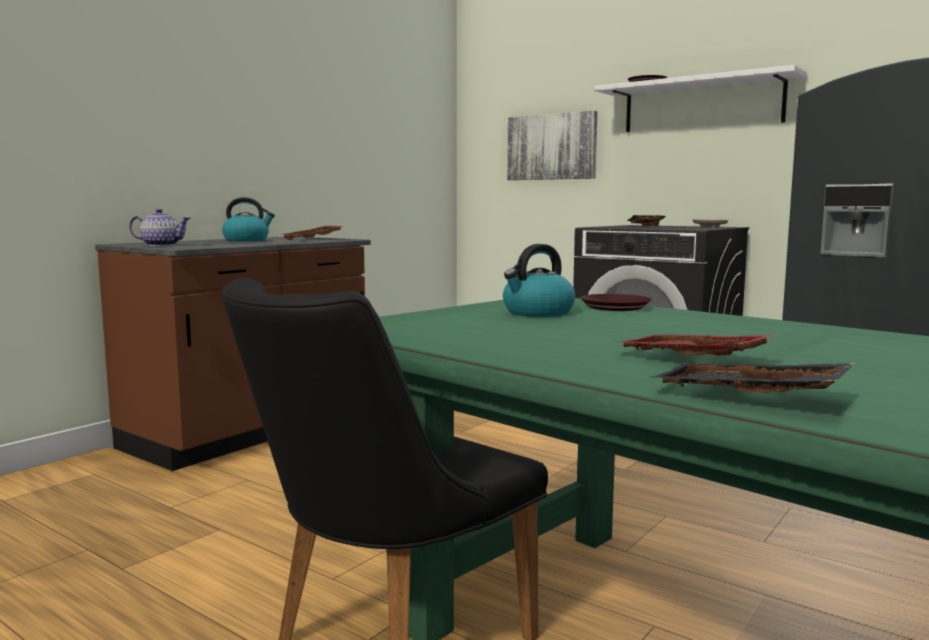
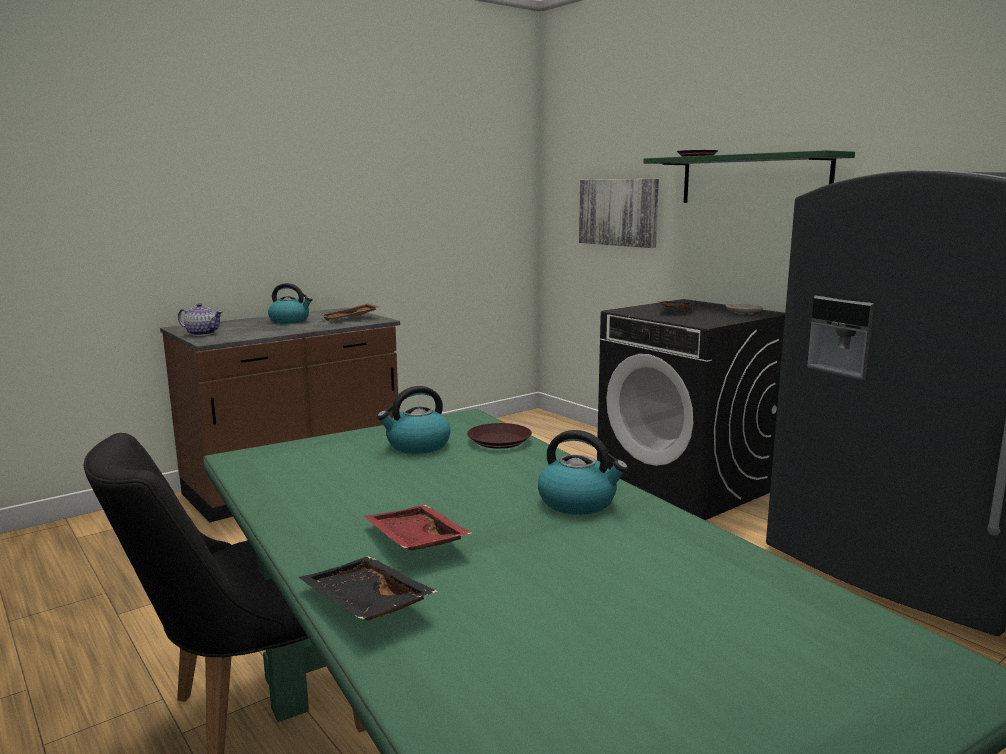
camera: 15 degrees right, 5 degrees up
white shelf [594,65,807,132] -> green shelf [644,150,855,203]
none -> kettle [538,430,628,515]

